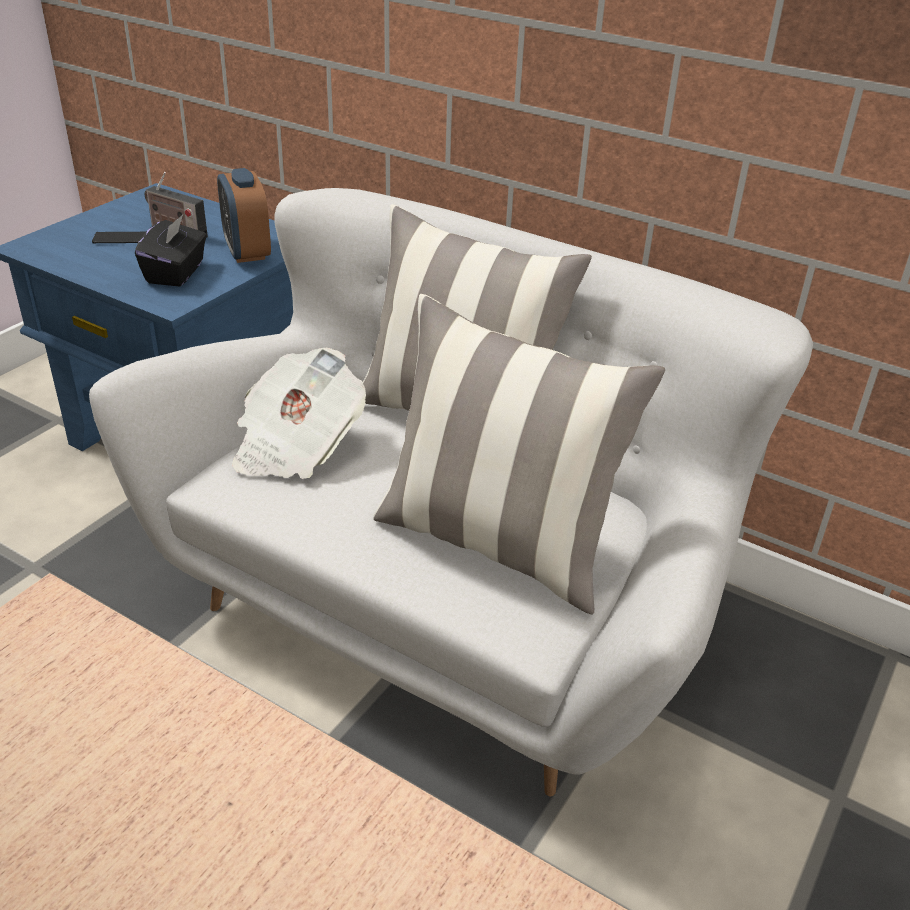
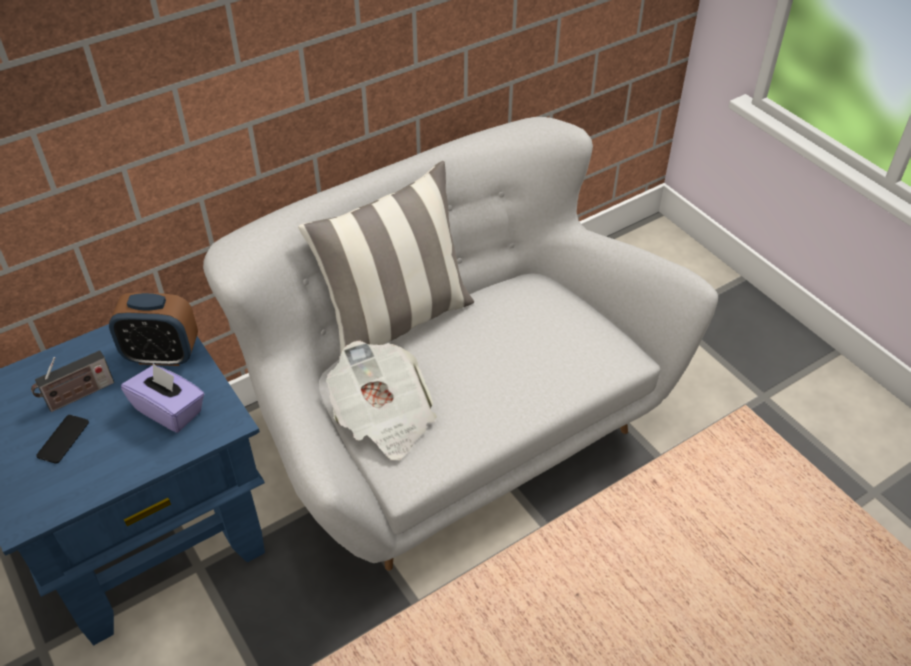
camera: 65 degrees left, 10 degrees up
black tissue box [135,214,207,287] -> purple tissue box [121,363,205,433]
pillow [373,294,665,615] -> none

